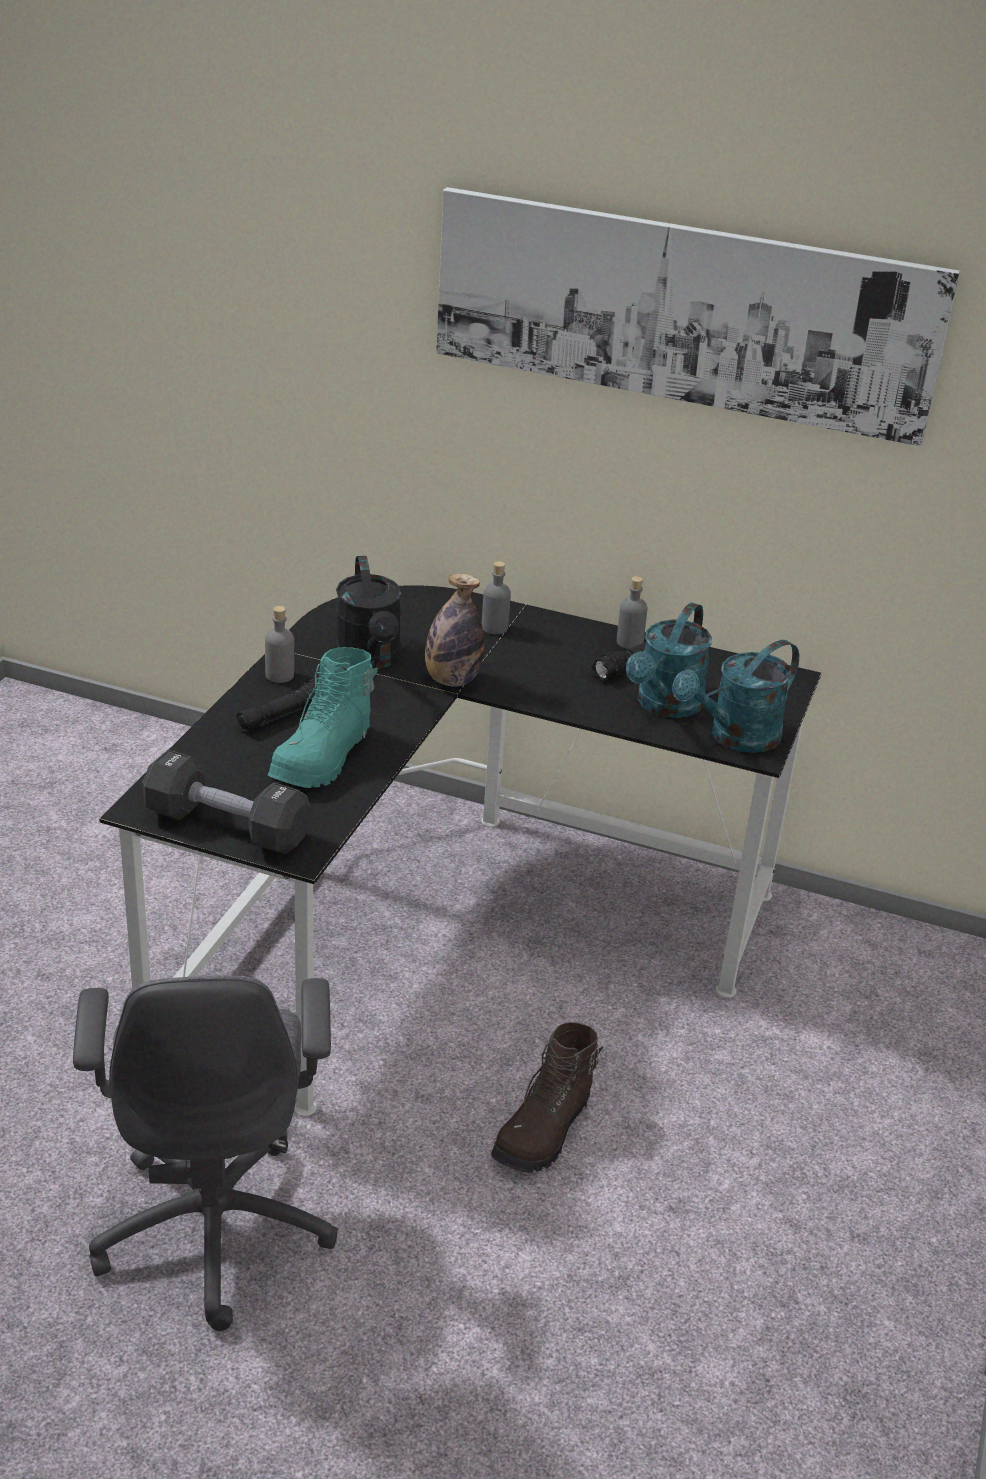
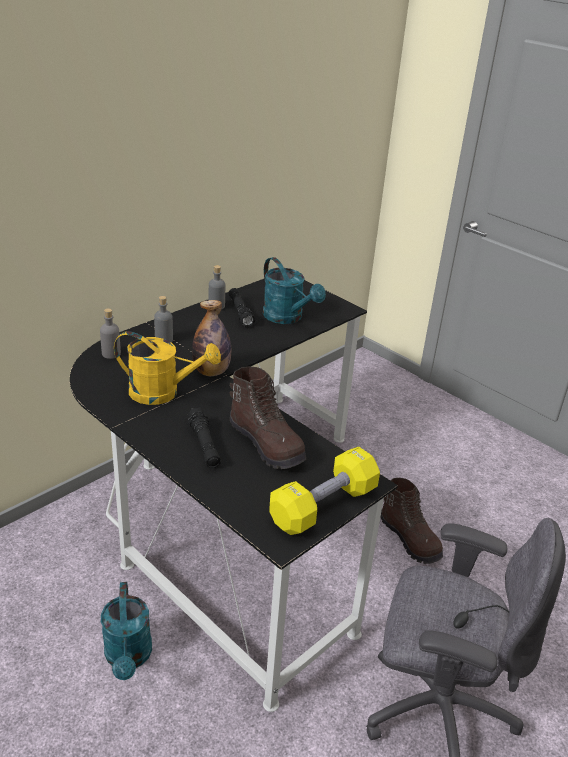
camera: 65 degrees left, 0 degrees up
black dumbbell [143,749,310,855] -> yellow dumbbell [269,447,380,535]
grey bottle [265,606,294,683] -> grey bottle moved to [100,309,121,359]
turquoise boot [268,647,378,788] -> brown boot [230,367,306,469]
black watering can [336,556,401,669] -> yellow watering can [114,331,221,405]
picture [436,187,960,446] -> none
turquoise watering can [672,640,799,753] -> turquoise watering can moved to [101,582,152,680]

